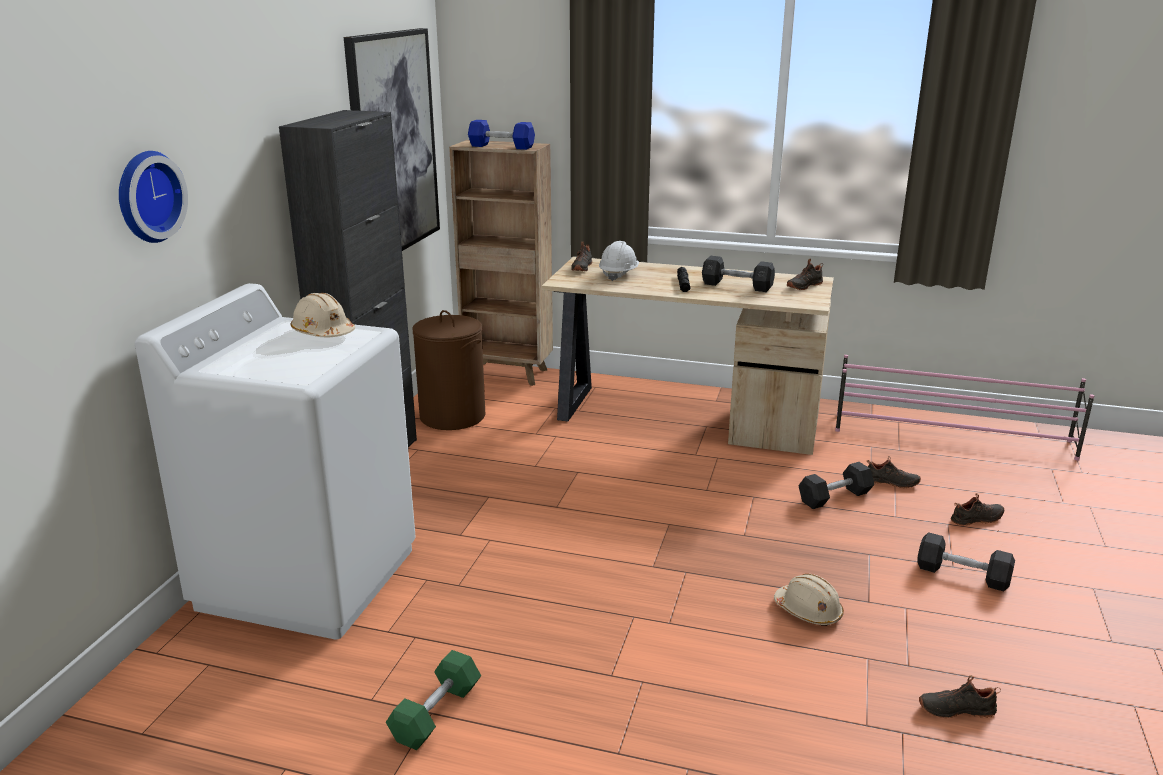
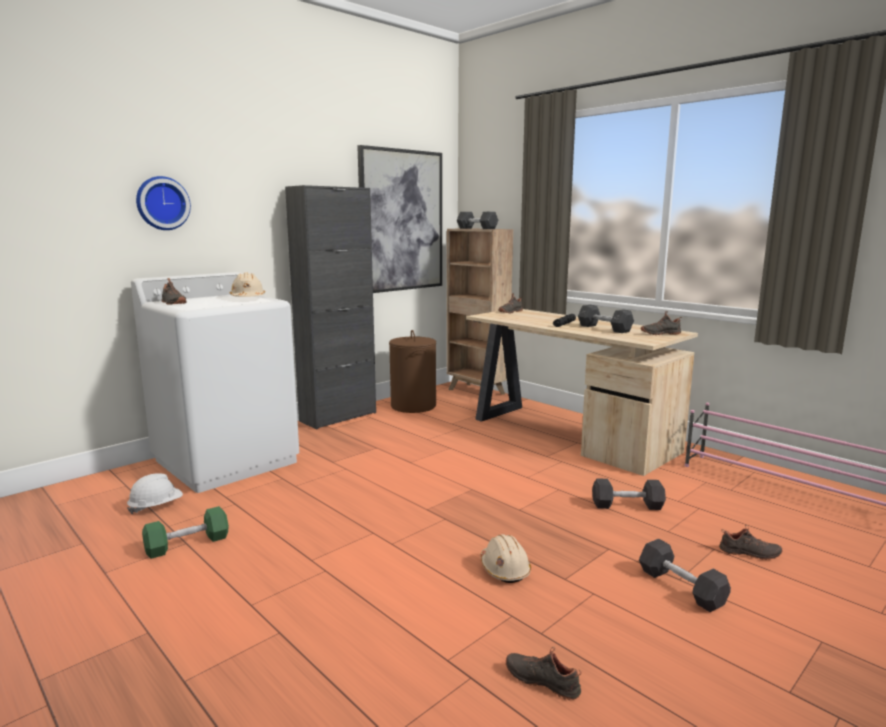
camera: 30 degrees right, 10 degrees down
blue dumbbell [468,120,535,150] -> grey dumbbell [457,212,499,229]
white hard hat [599,241,639,281] -> white hard hat moved to [127,473,183,514]
black shoe [867,456,921,488] -> black shoe moved to [162,278,186,305]

